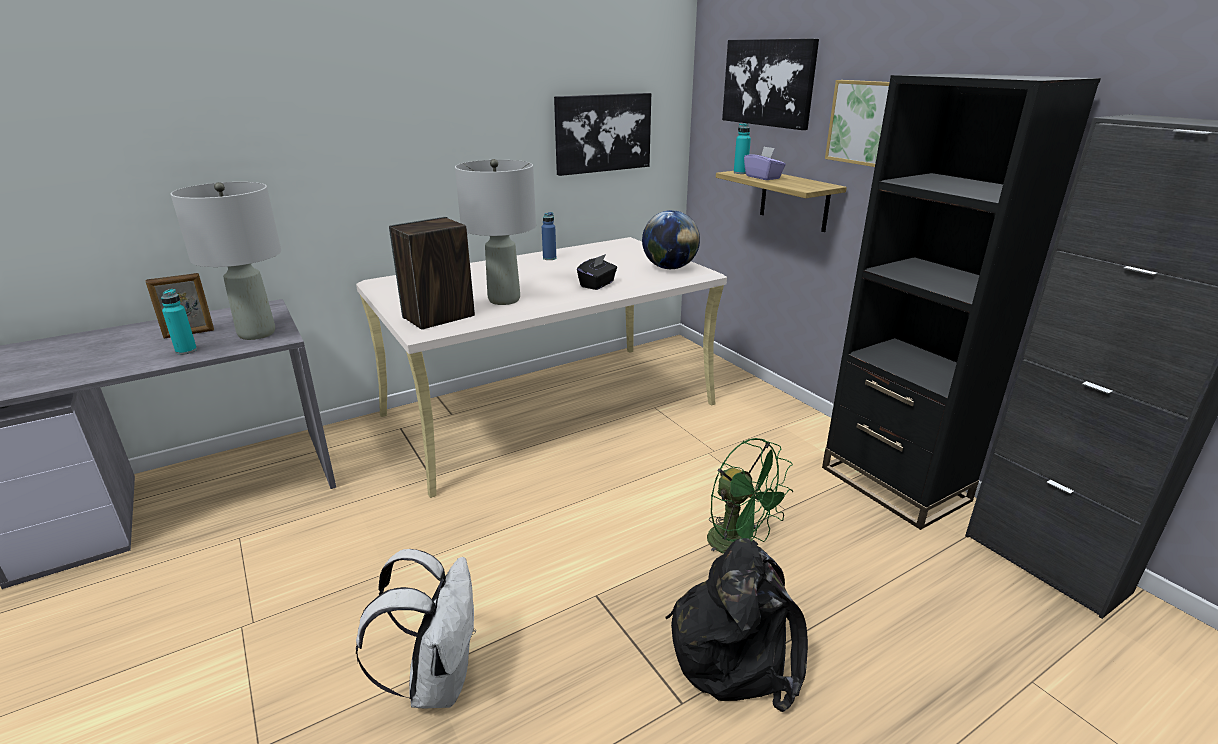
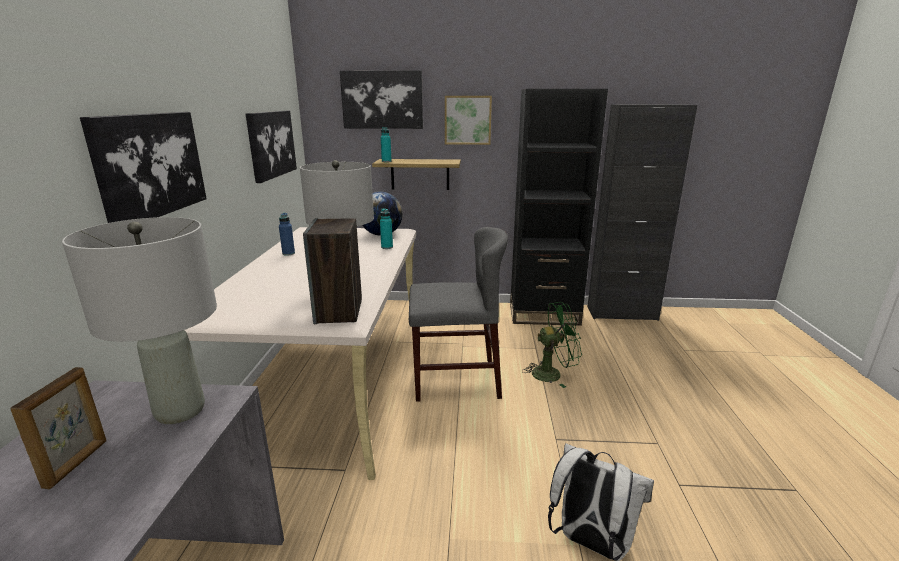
camera: 55 degrees left, 5 degrees down
turquoise bottle [161,289,197,355] -> turquoise bottle moved to [380,208,393,249]
black tissue box [577,254,617,290] -> none
black backpack [666,538,808,712] -> none
purple tissue box [744,146,786,180] -> none
none -> picture [80,112,207,223]
none -> grey chair [409,227,508,402]

